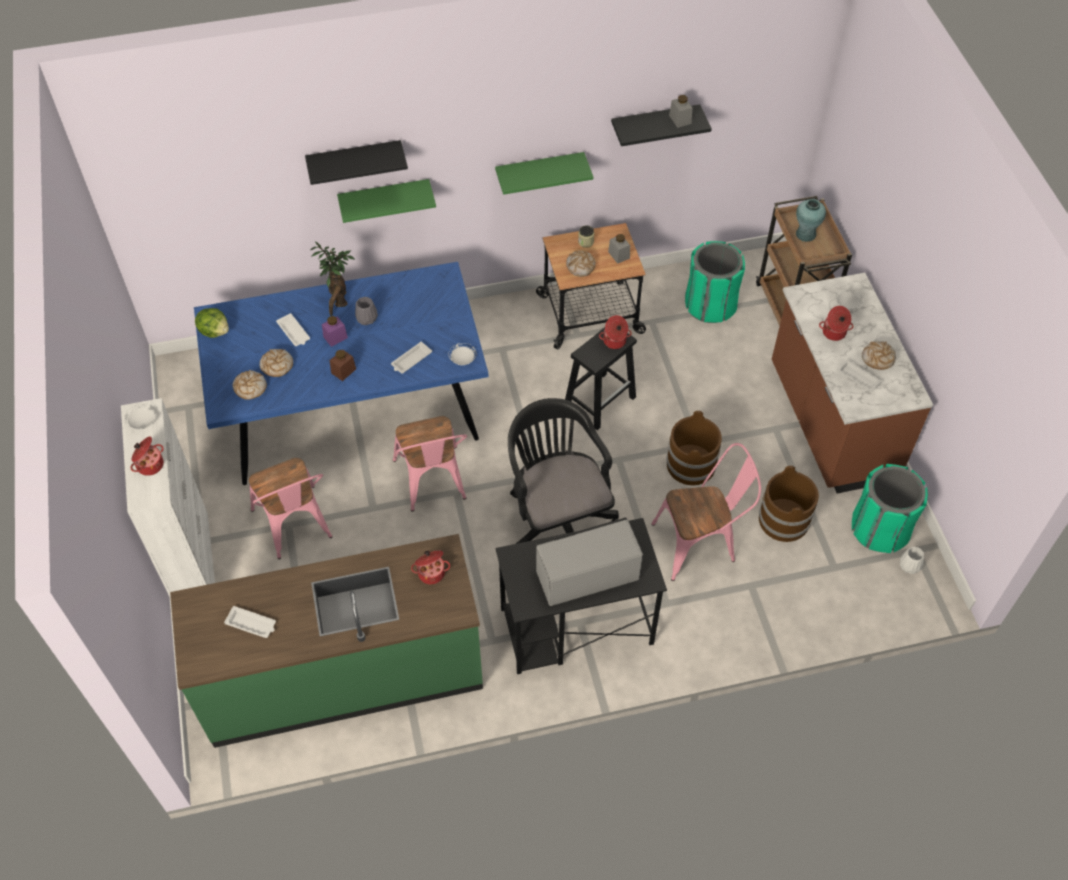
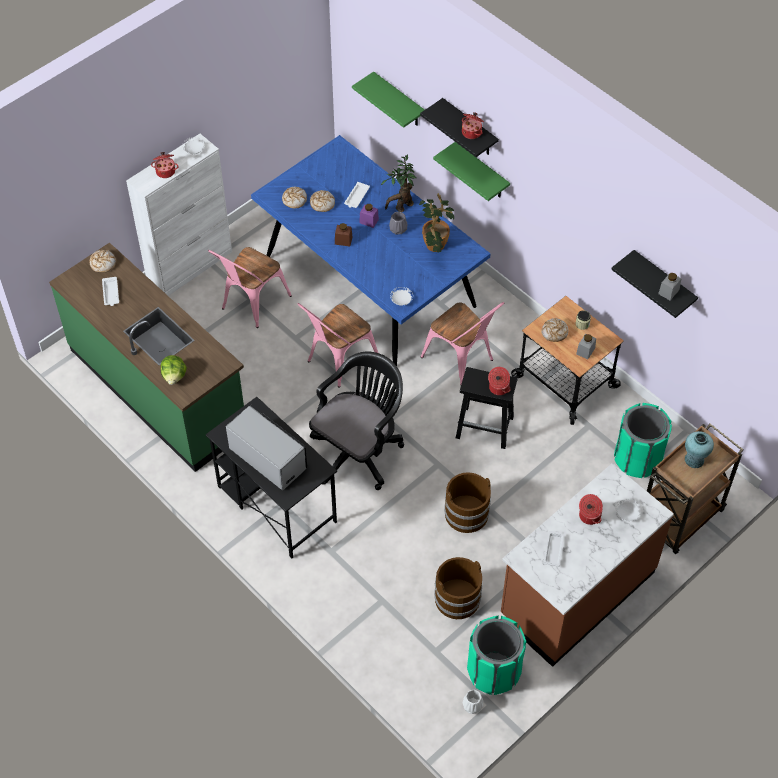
camera: 60 degrees right, 0 degrees up
lettuce [195,308,229,338] -> lettuce moved to [161,355,187,385]
white tray [391,342,432,374] -> none
cooking pot [411,550,450,584] -> cooking pot moved to [462,112,484,139]
green shelf [495,152,593,195] -> green shelf moved to [352,72,425,128]
pink chair [651,443,761,581] -> pink chair moved to [421,302,504,385]
bread [862,341,896,370] -> bread moved to [89,250,116,273]
none -> potted plant [419,193,454,253]

